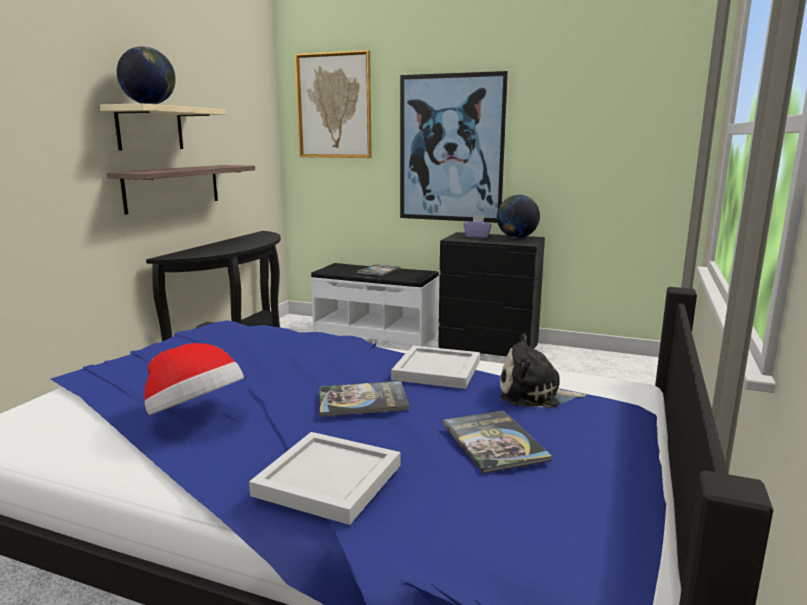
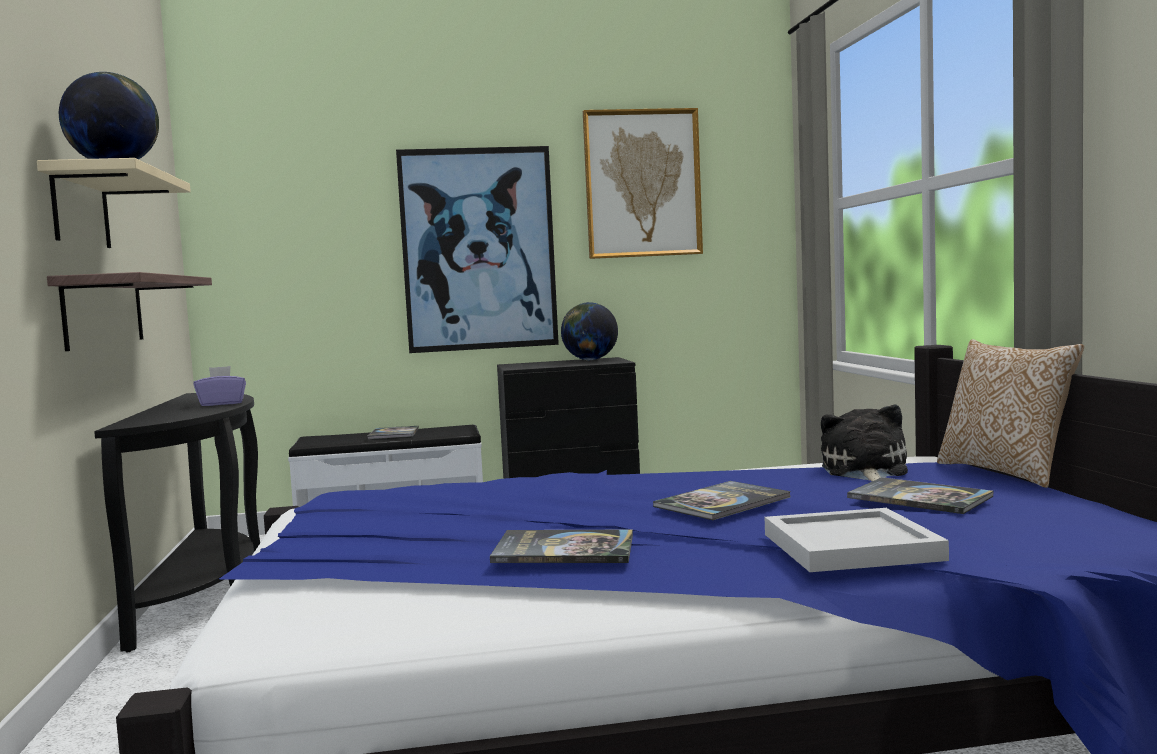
camera: 30 degrees left, 10 degrees down
hat [144,343,244,415] -> book [490,530,633,563]
picture [295,50,372,158] -> picture moved to [583,108,703,259]
white tray [391,345,480,389] -> none
purple tissue box [463,215,492,238] -> purple tissue box moved to [193,366,246,406]
plush toy [500,334,586,408] -> plush toy turned 120 degrees clockwise [821,404,908,481]
none -> pillow [937,339,1084,488]

